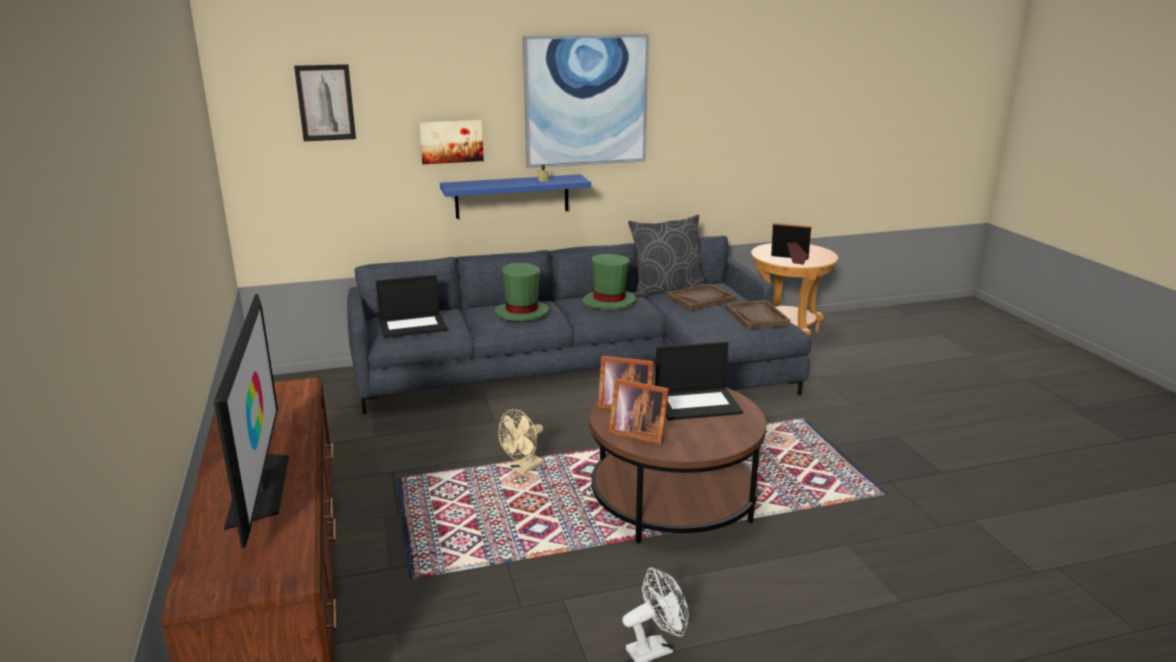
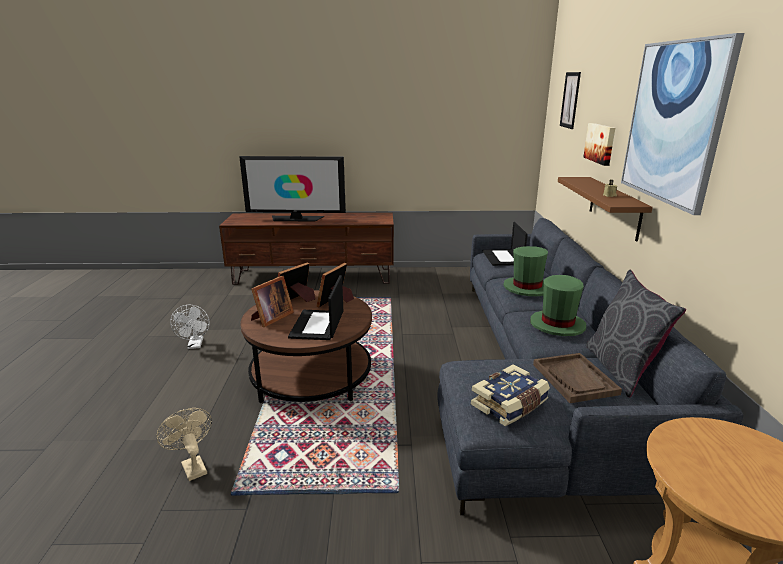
camera: 105 degrees right, 0 degrees up
blue shelf [440,174,591,219] -> brown shelf [558,177,653,242]
beige fan [499,409,544,474] -> beige fan moved to [157,408,212,481]
brown tray [725,300,790,329] -> book [471,364,550,426]
picture frame [771,223,811,265] -> picture frame moved to [251,276,294,327]

